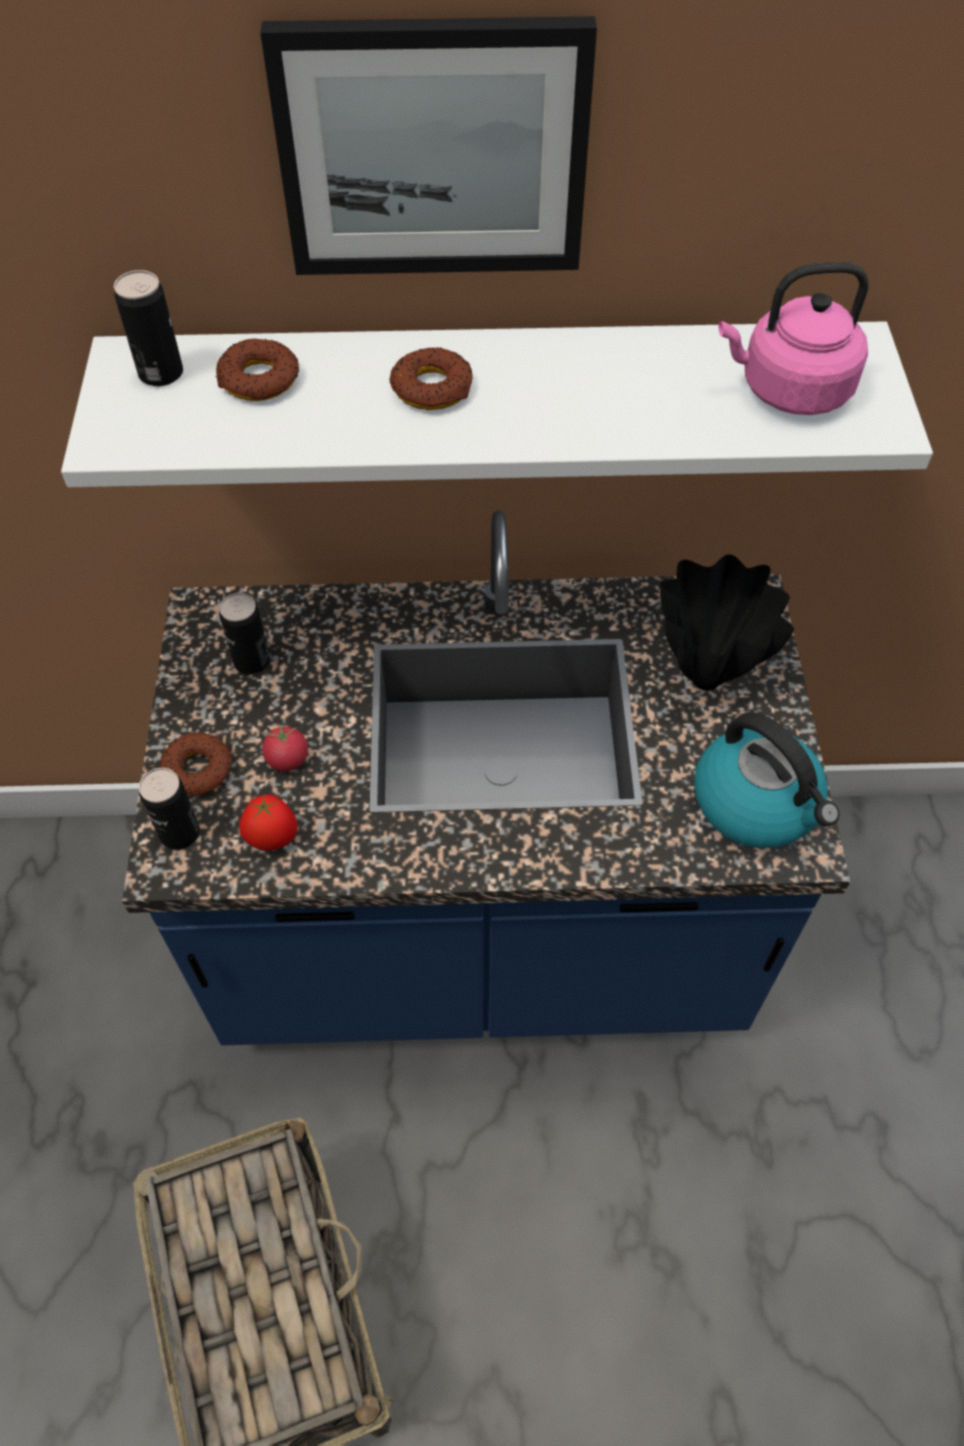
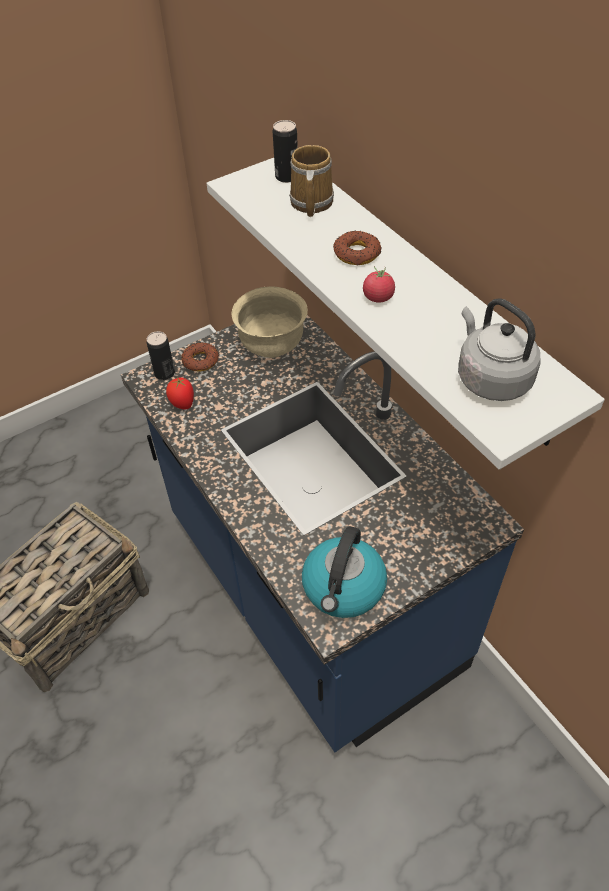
camera: 60 degrees right, 5 degrees down
donut [216,338,299,401] -> mug [289,145,334,217]
can [219,593,270,674] -> beige bowl [232,286,308,358]
picture [260,16,597,275] -> none
tomato [262,724,308,771] -> tomato moved to [363,266,395,303]
black vase [660,554,794,691] -> none
pink kettle [719,262,869,415] -> grey kettle [458,298,541,401]

